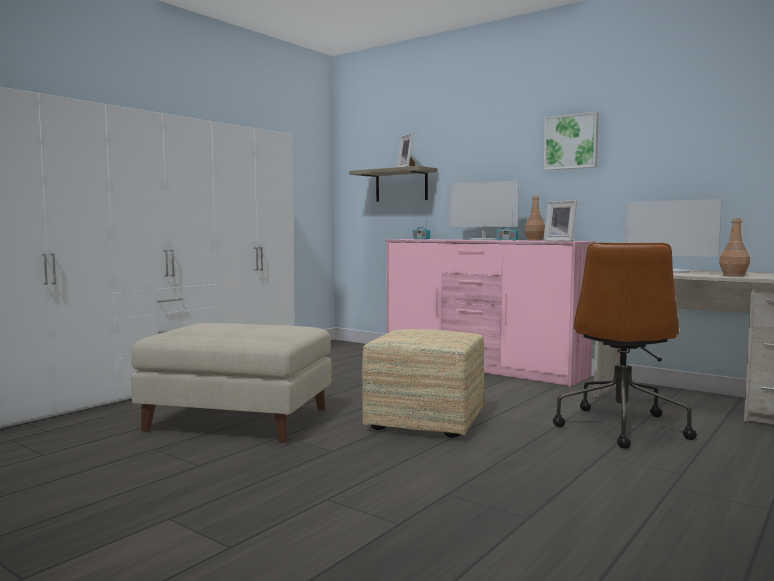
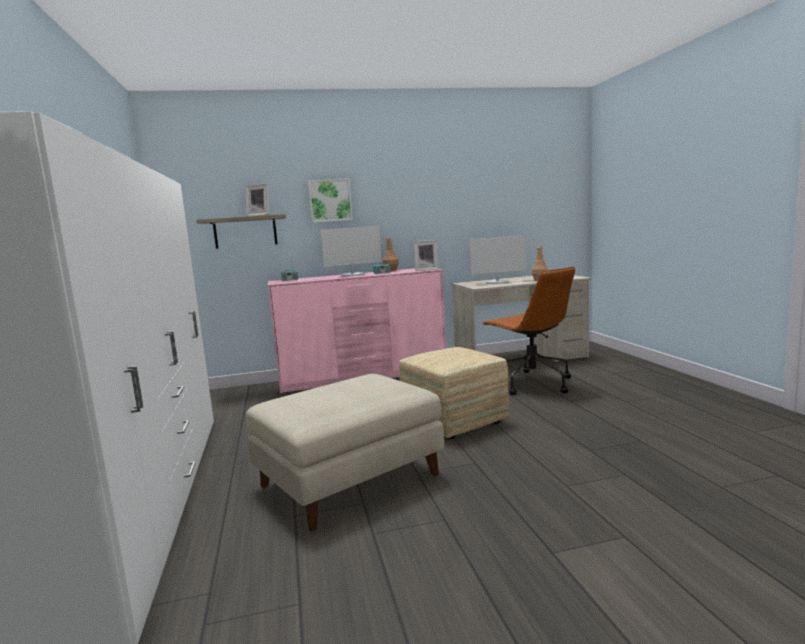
camera: 50 degrees left, 5 degrees up
picture [544,111,599,170] -> picture moved to [308,178,353,223]

